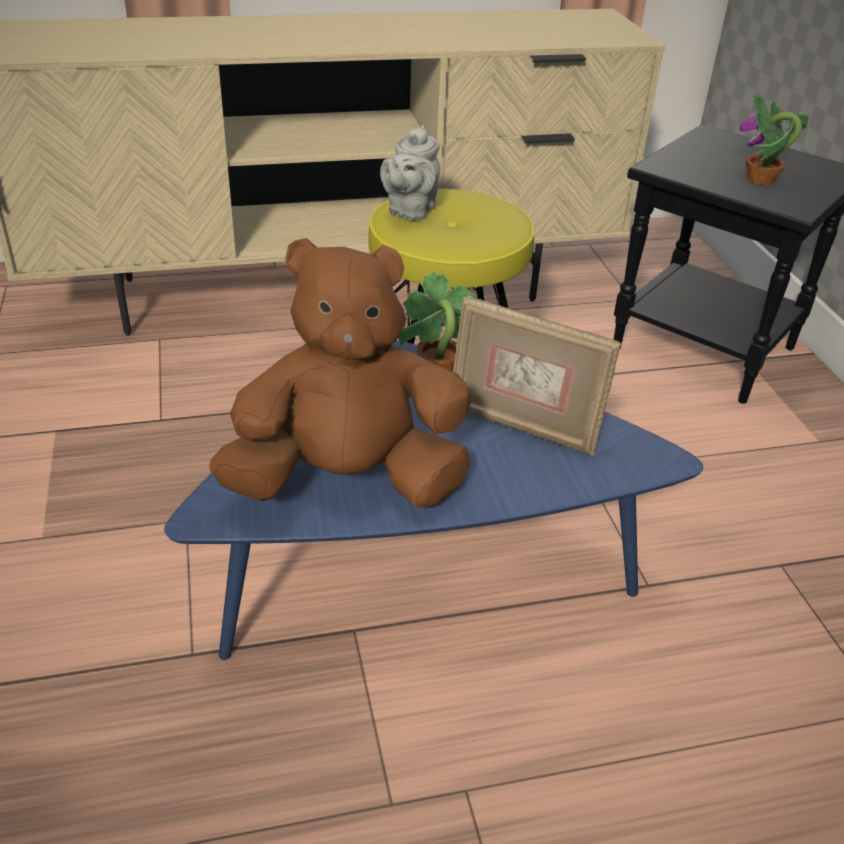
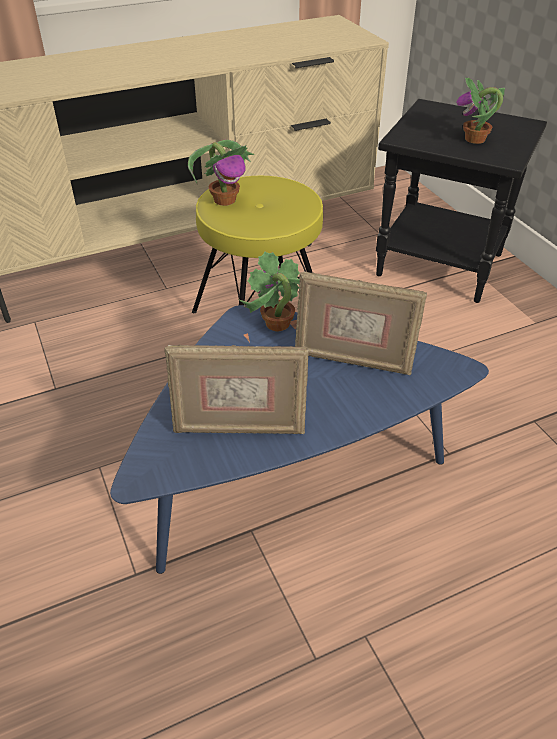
camera: 10 degrees left, 5 degrees up
brown plush toy [209,238,471,508] -> picture frame [164,344,309,434]
grey teapot [380,125,440,221] -> potted plant [188,140,255,206]

